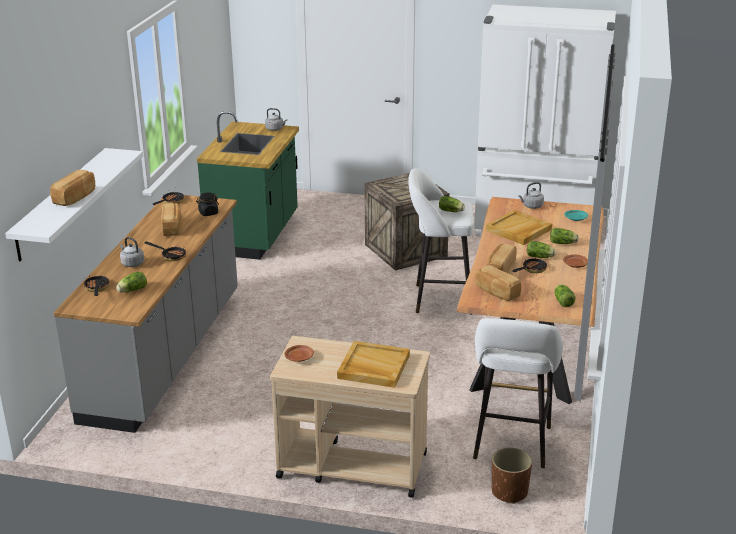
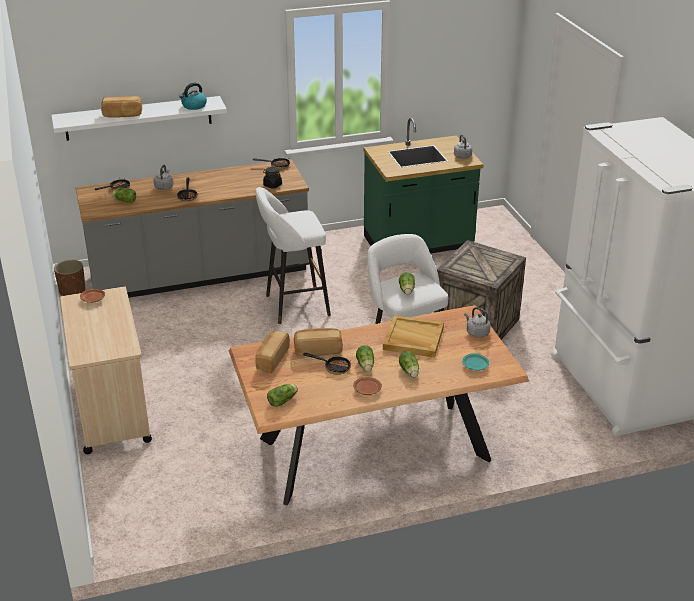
camera: 60 degrees right, 5 degrees up
bread [161,203,182,236] -> none
beige tray [337,341,410,388] -> none
white stool [473,318,563,468] -> white stool moved to [255,187,331,324]
brown planter [492,448,532,504] -> brown planter moved to [54,260,85,296]
none -> kettle [179,83,207,110]

